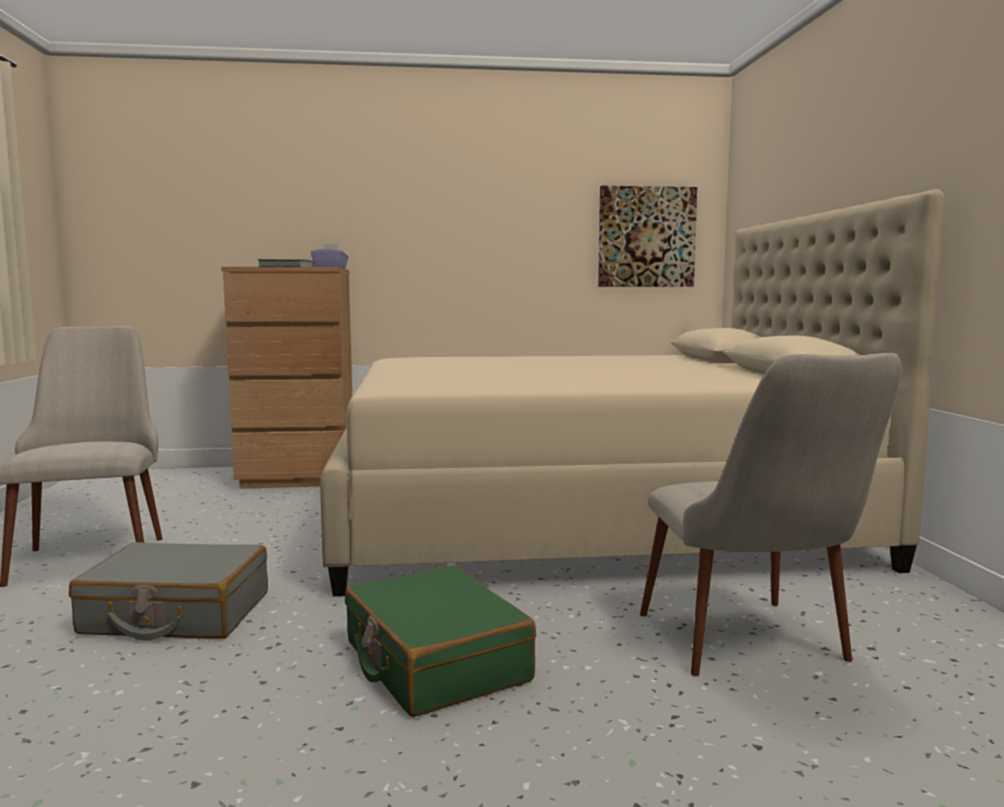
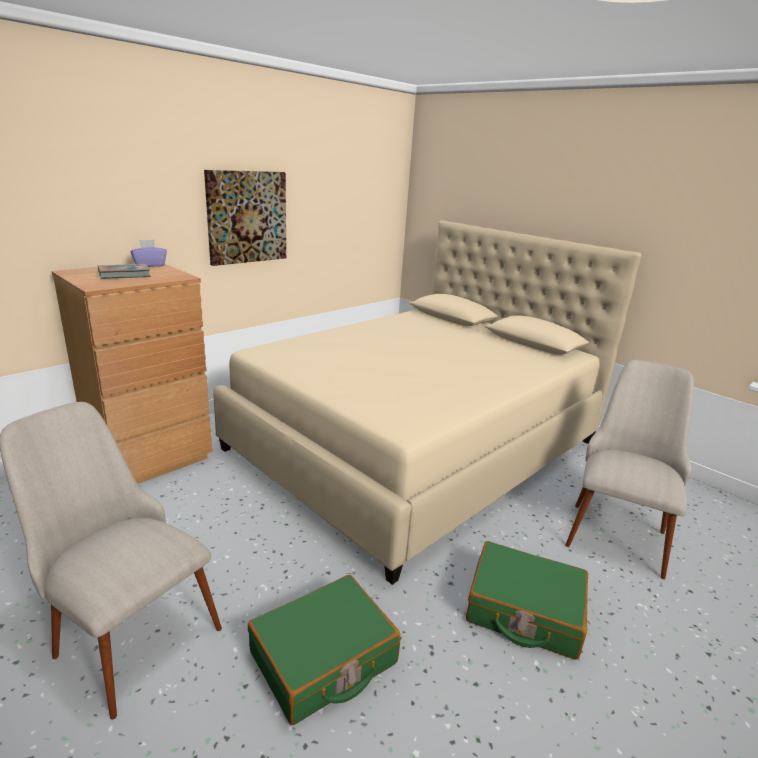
camera: 40 degrees left, 15 degrees up
grey suitcase [69,542,268,641] -> green suitcase [248,575,400,725]
picture [598,186,697,287] -> picture moved to [204,170,286,266]
beige chair [640,353,902,676] -> beige chair turned 105 degrees counterclockwise [565,360,694,579]

